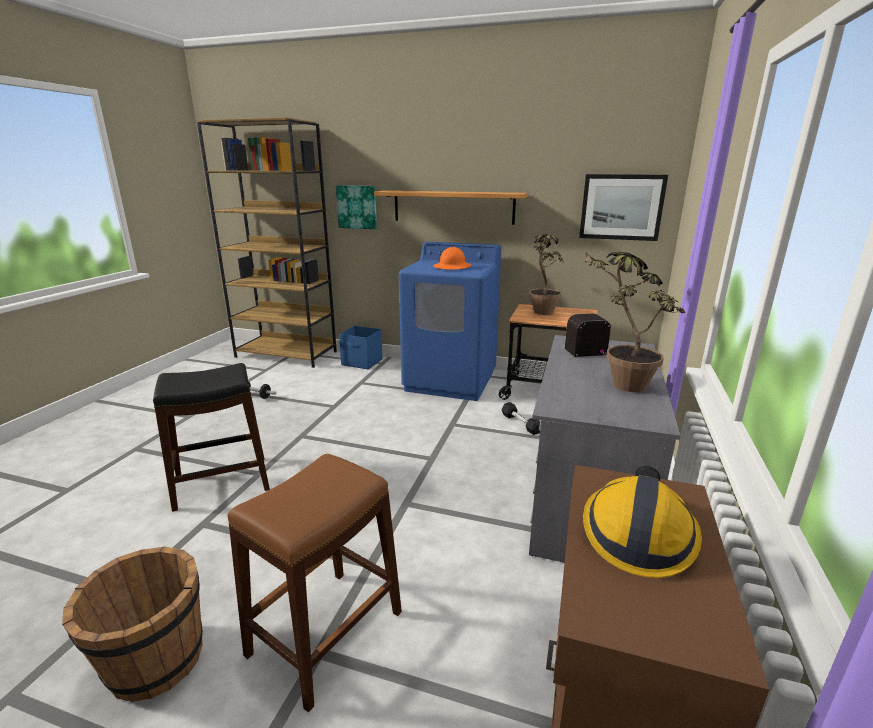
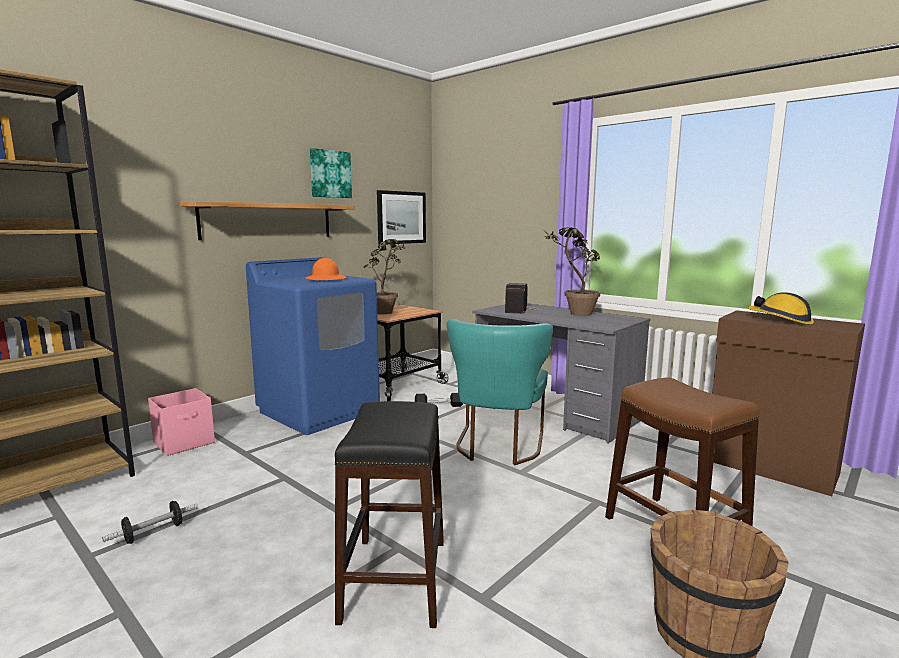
camera: 65 degrees left, 10 degrees down
picture [336,185,377,229] -> picture moved to [310,148,352,198]
blue storage box [339,326,382,370] -> pink storage box [148,388,215,456]
none -> turquoise chair [447,319,553,465]

